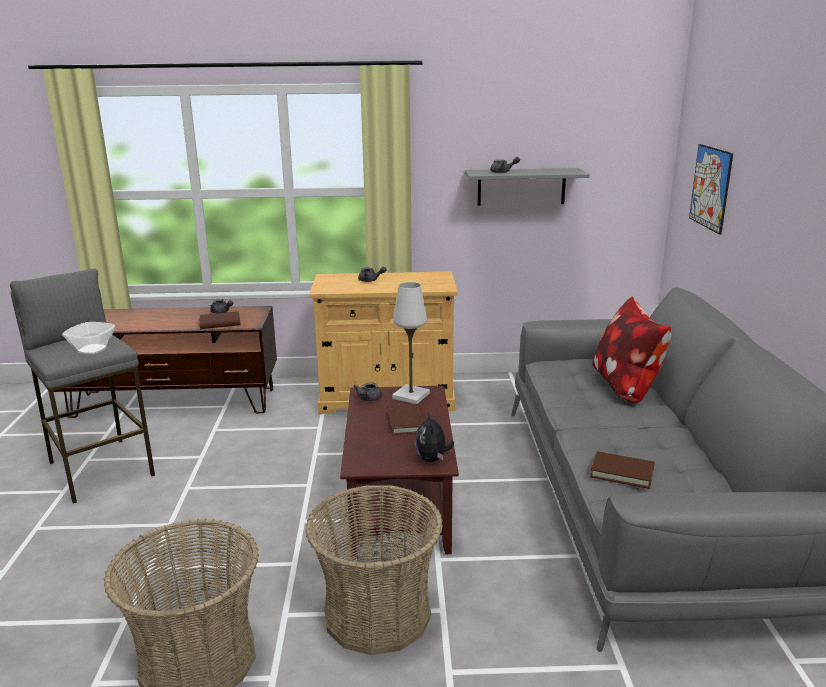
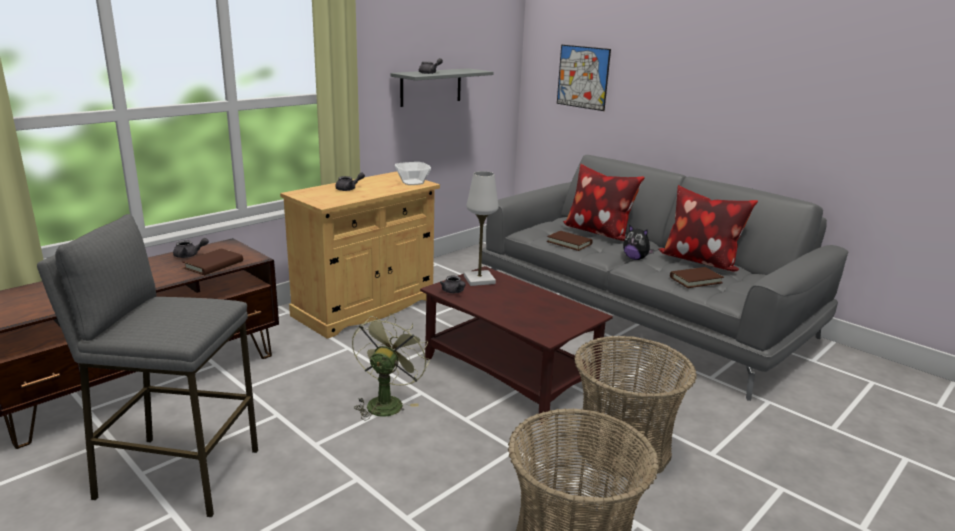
camera: 45 degrees left, 0 degrees up
bowl [62,322,115,354] -> bowl moved to [395,162,431,185]
brown book [387,404,424,435] -> brown book moved to [547,231,593,251]
plush toy [415,412,454,462] -> plush toy moved to [623,225,654,260]
none -> green fan [352,313,430,420]
none -> pillow [659,185,758,271]

